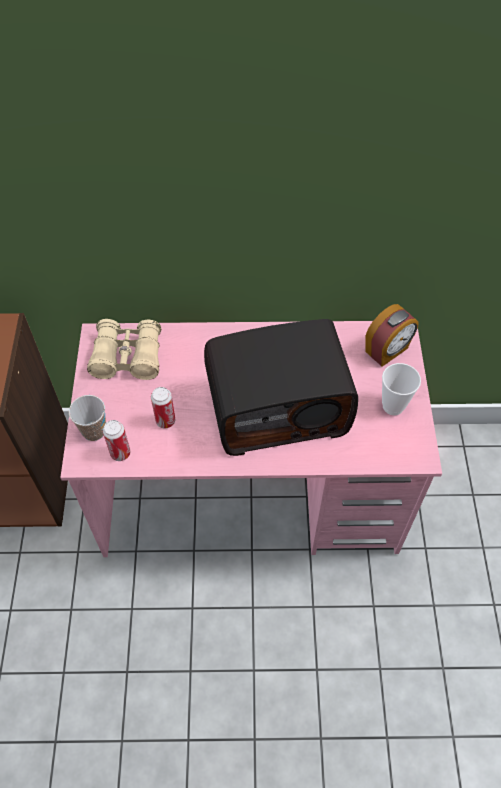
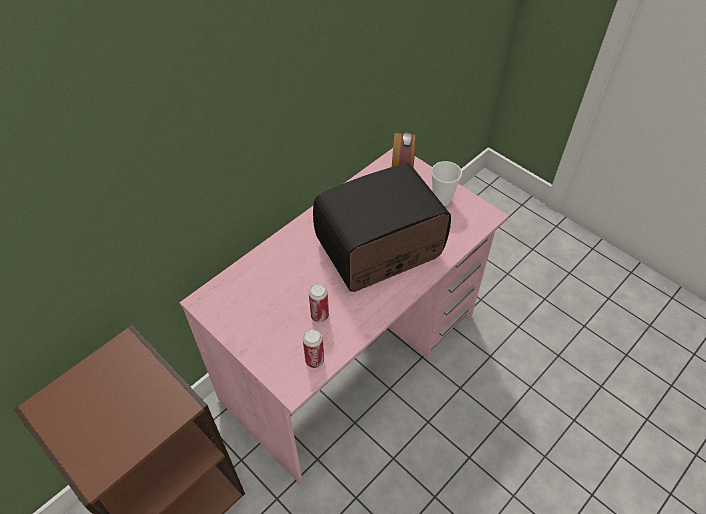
camera: 45 degrees left, 5 degrees down
cup [69,395,106,441] -> none
beige binoculars [87,319,162,380] -> none
radio [204,319,358,456] -> radio turned 150 degrees counterclockwise [313,164,451,292]

